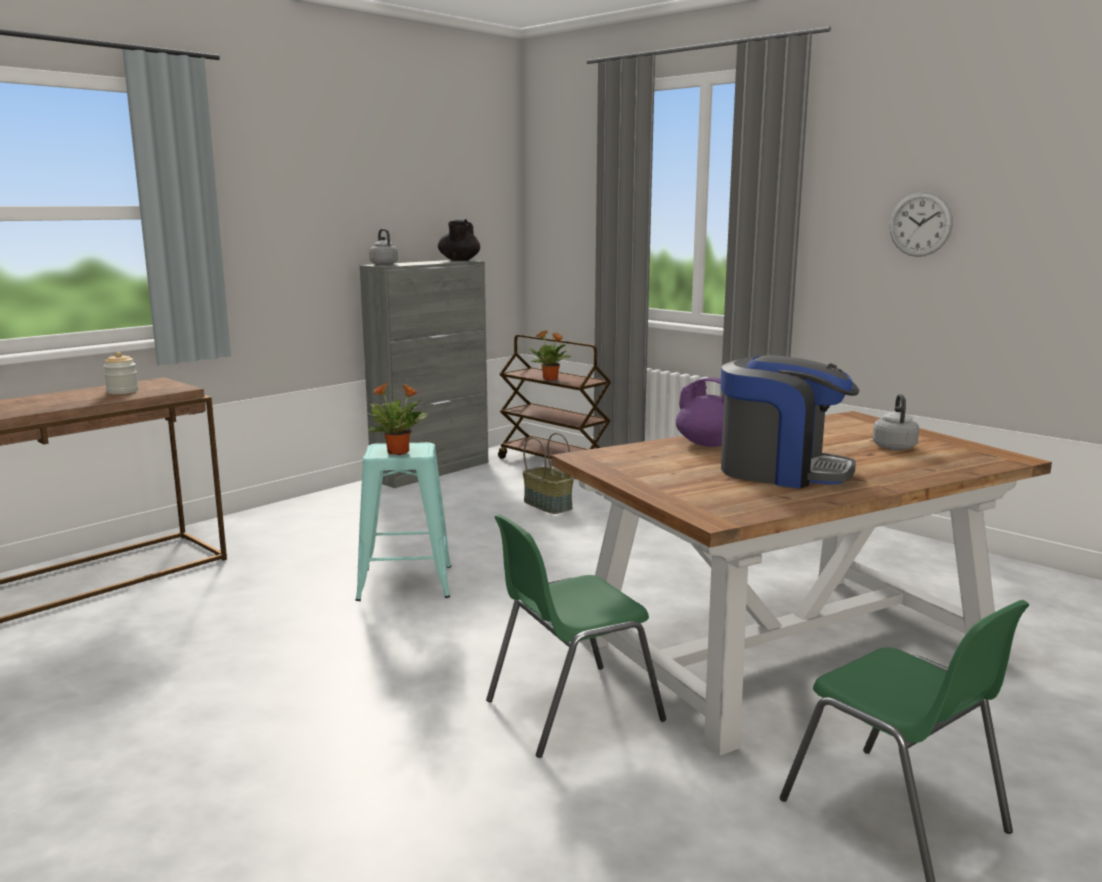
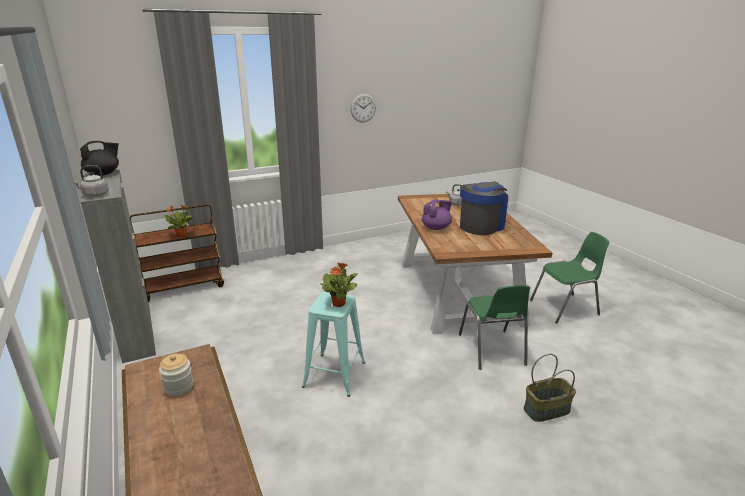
camera: 70 degrees left, 10 degrees up
black teapot [438,218,480,261] -> black teapot turned 60 degrees counterclockwise [80,141,119,176]
basket [523,433,574,514] -> basket moved to [524,354,576,422]

